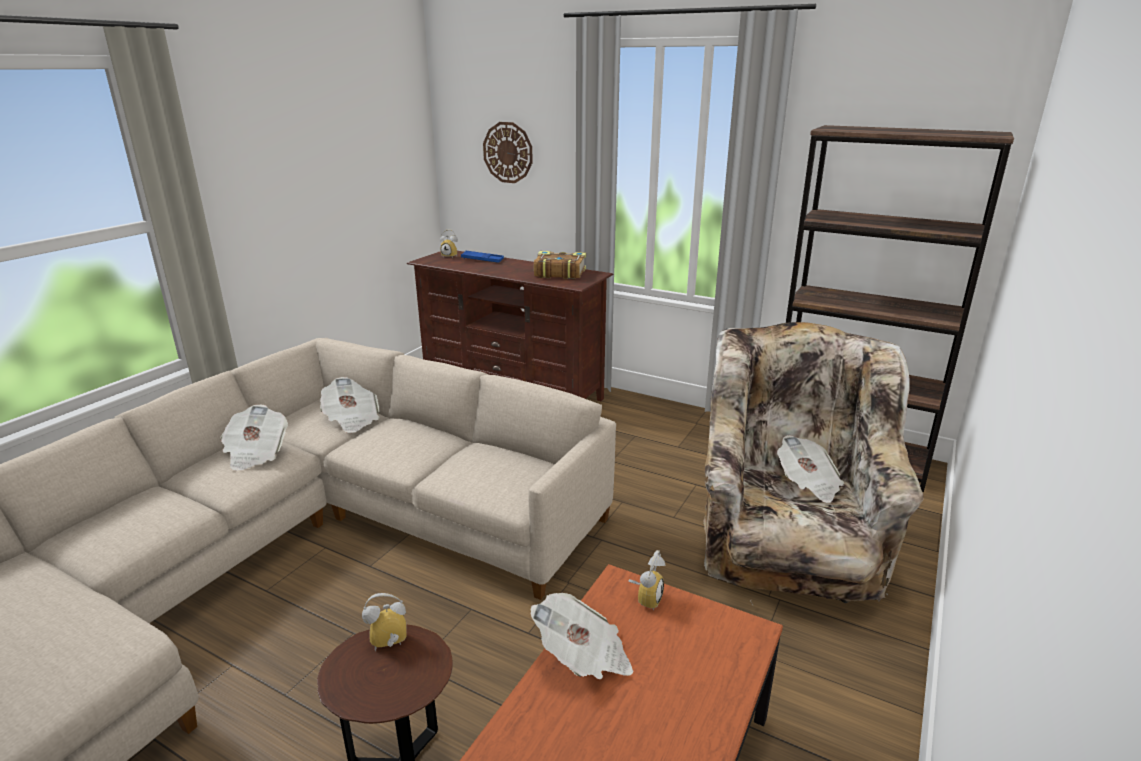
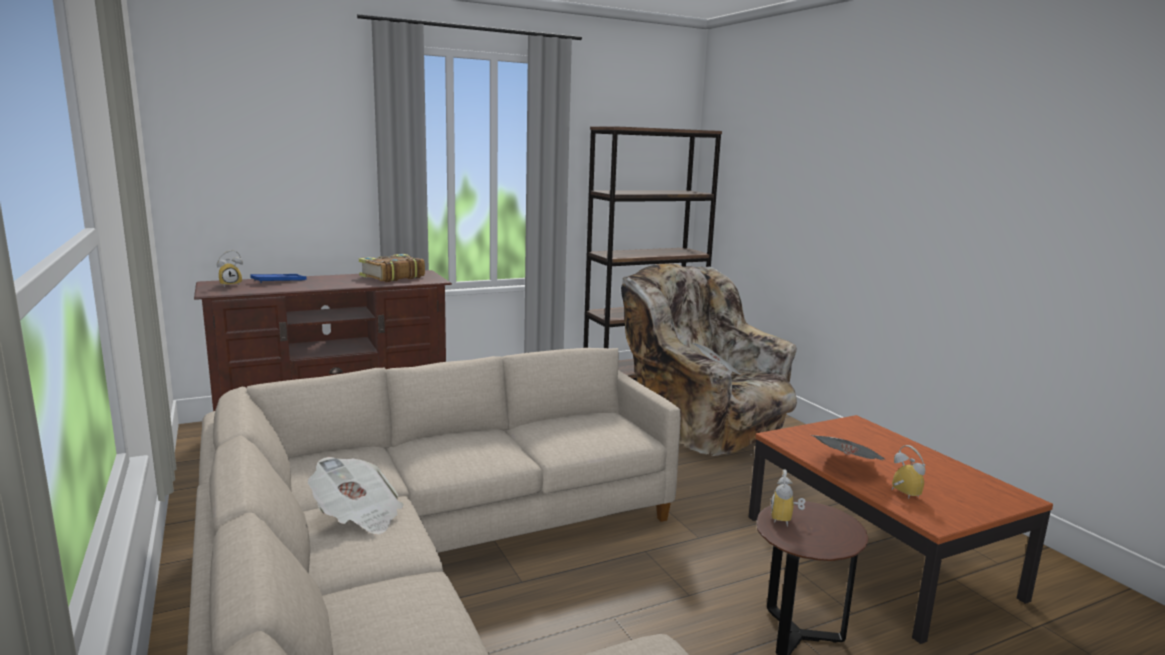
camera: 55 degrees left, 10 degrees down
newspaper [320,377,380,433] -> none
wall clock [483,122,533,183] -> none
alarm clock [628,550,666,610] -> alarm clock moved to [892,445,925,499]

